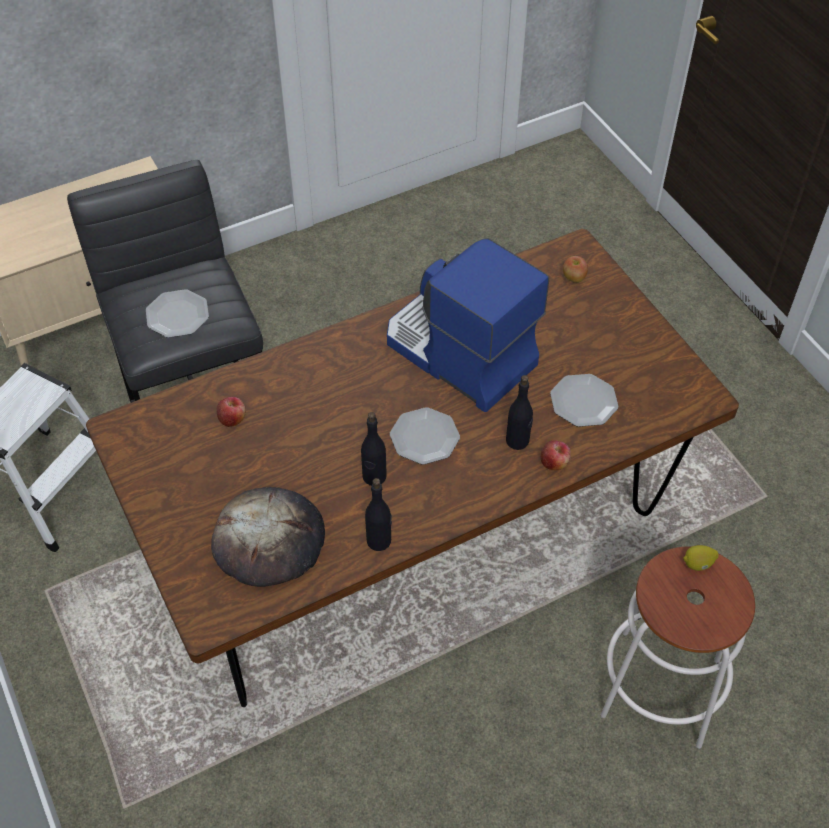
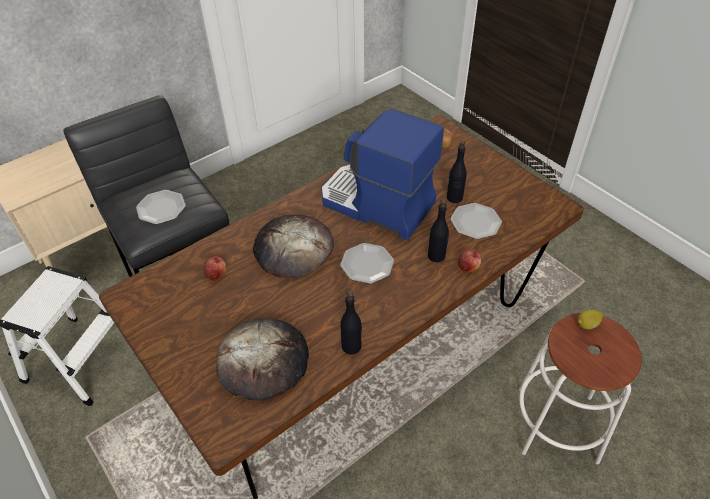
camera: 10 degrees left, 5 degrees down
black bottle [361,412,387,486] -> black bottle moved to [447,141,467,203]
none -> bread [253,214,334,278]

